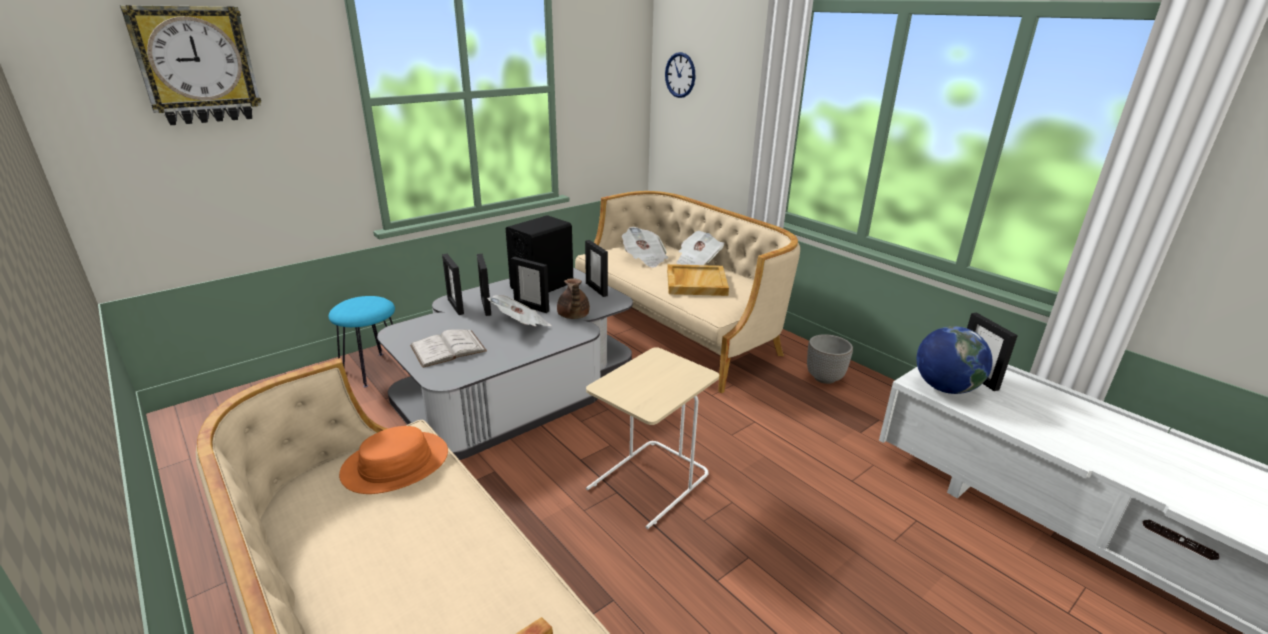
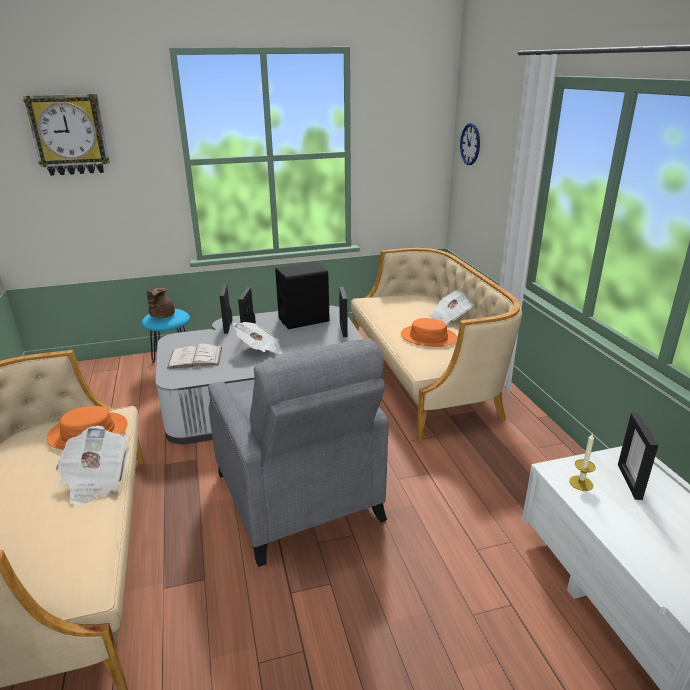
camera: 25 degrees right, 0 degrees up
picture frame [511,257,549,313] -> none
brown teapot [557,279,590,319] -> brown teapot moved to [147,288,175,318]
beige side table [586,347,719,529] -> grey armchair [208,339,389,567]
newspaper [622,227,668,268] -> newspaper moved to [56,426,129,506]
beige tray [667,264,729,296] -> orange hat [401,318,457,347]
planter [807,334,853,384] -> none
globe [916,326,992,394] -> candle [569,433,596,491]

